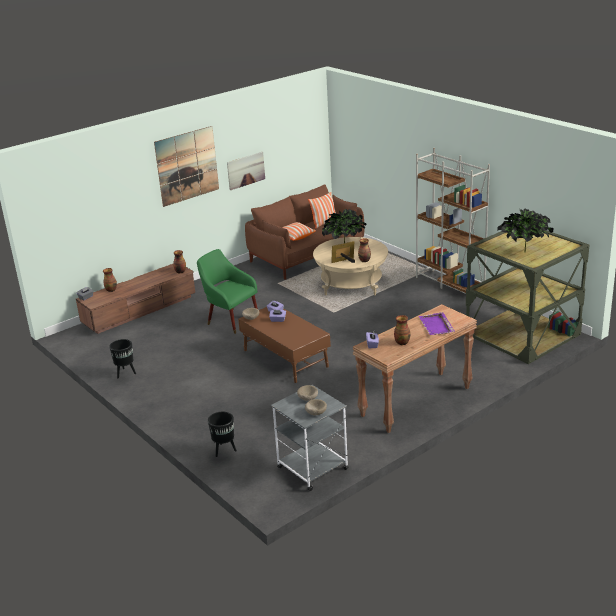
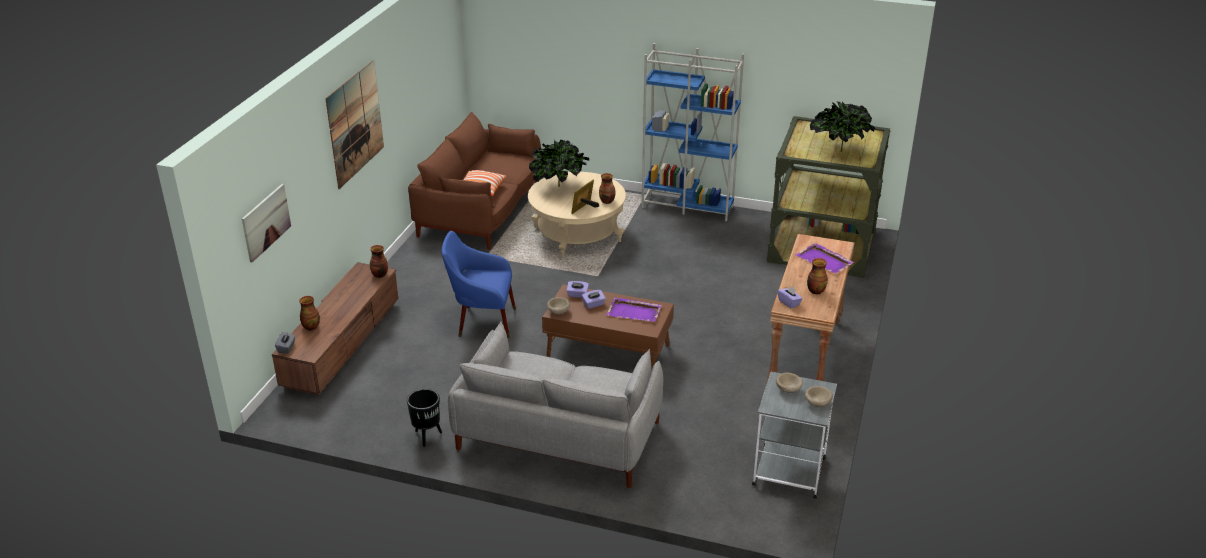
camera: 35 degrees left, 5 degrees up
green armchair [197,249,258,334] -> blue armchair [441,231,516,338]
black planter [208,412,237,457] -> none
picture [227,152,265,190] -> picture moved to [242,184,291,262]
pillow [308,192,336,229] -> none
brown bookcase [416,148,490,294] -> blue bookcase [641,43,744,221]
none -> grey sofa [448,322,663,488]
none -> purple tray [606,298,662,322]

